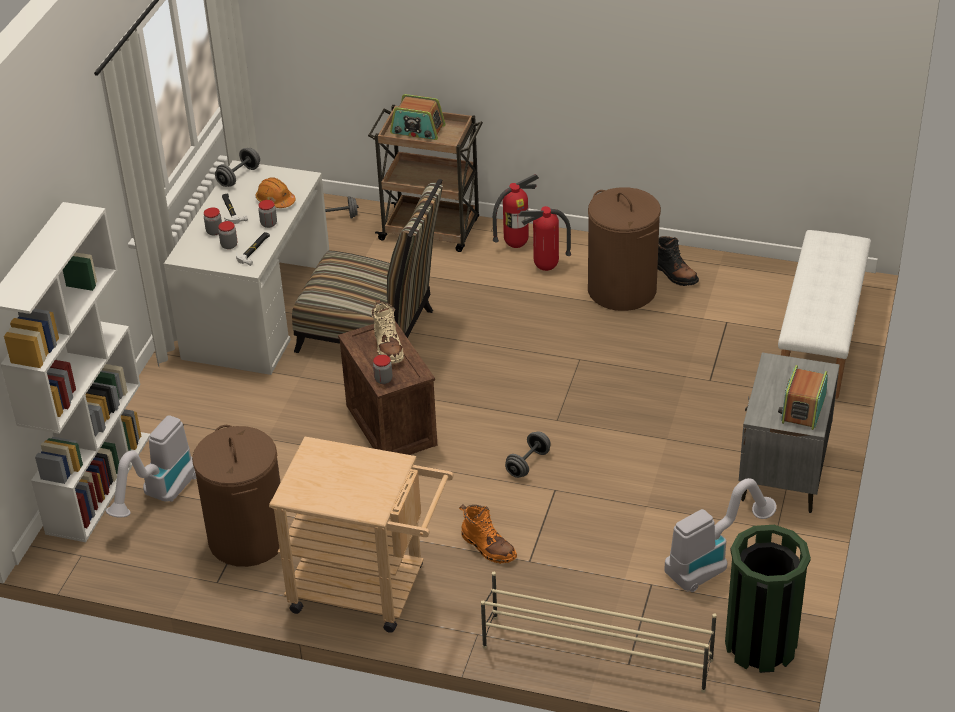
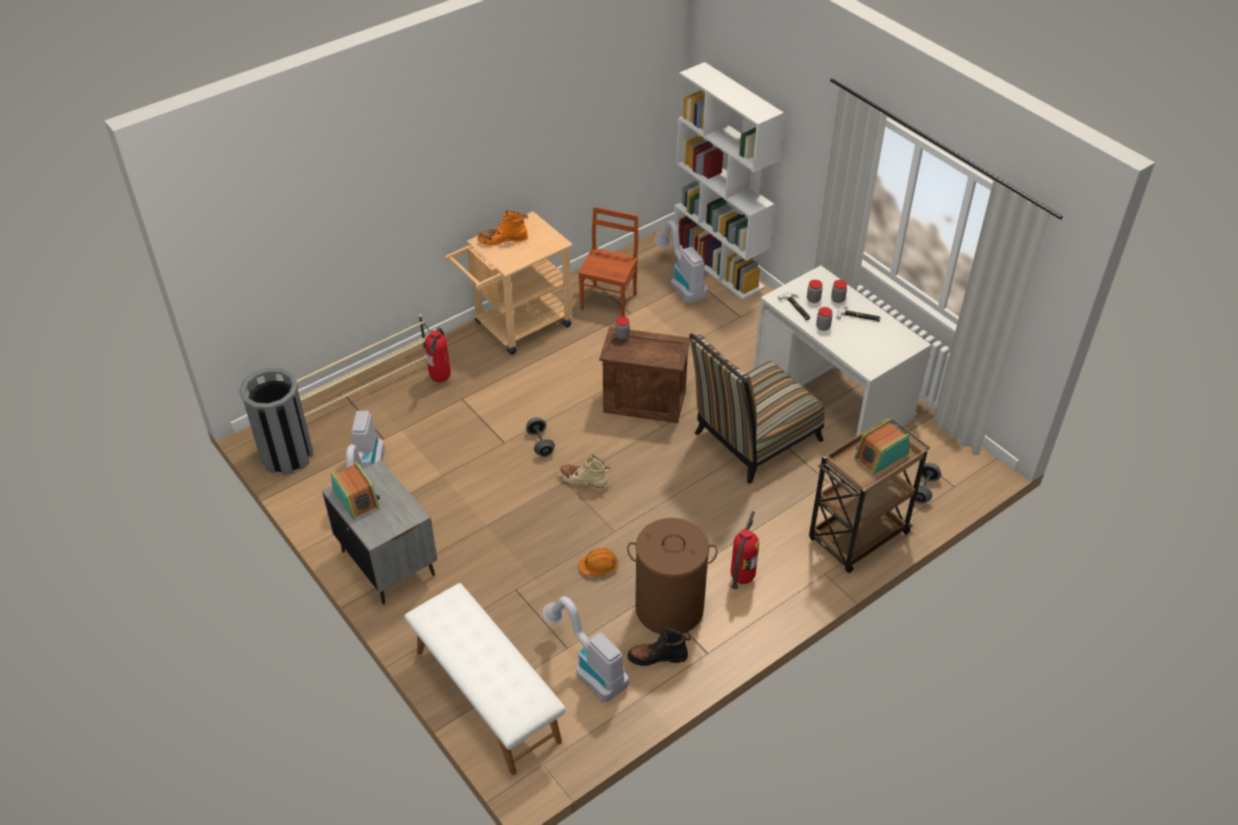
camera: 125 degrees right, 5 degrees up
brown laundry basket [192,425,281,567] -> brown chair [578,207,638,317]
grey dumbbell [215,148,260,187] -> none
orange hard hat [256,177,296,208] -> orange hard hat moved to [578,548,618,576]
beige boot [371,300,404,364] -> beige boot moved to [558,455,610,491]
orange boot [459,504,517,564] -> orange boot moved to [478,210,528,245]
fire extinguisher [493,174,539,248] -> fire extinguisher moved to [425,328,451,382]
green trash can [725,525,811,673] -> grey trash can [239,368,313,475]
none -> vacuum cleaner [543,596,629,702]

